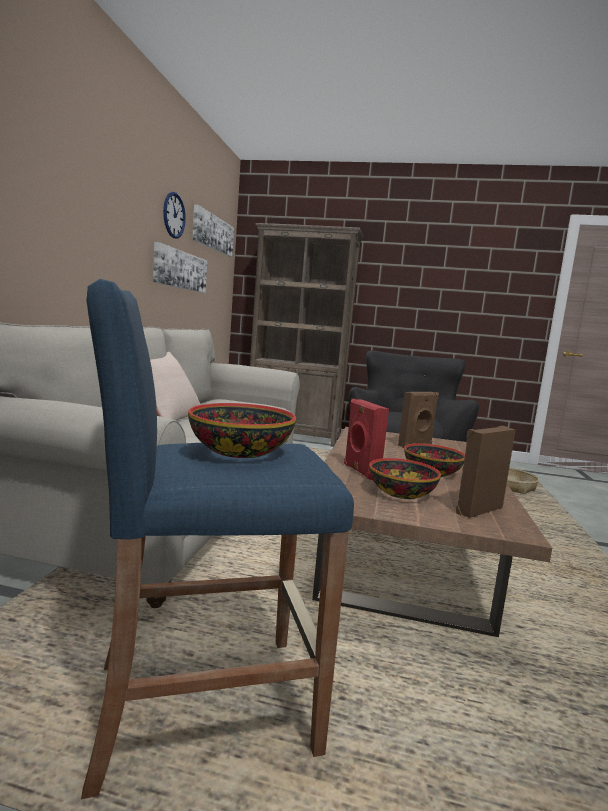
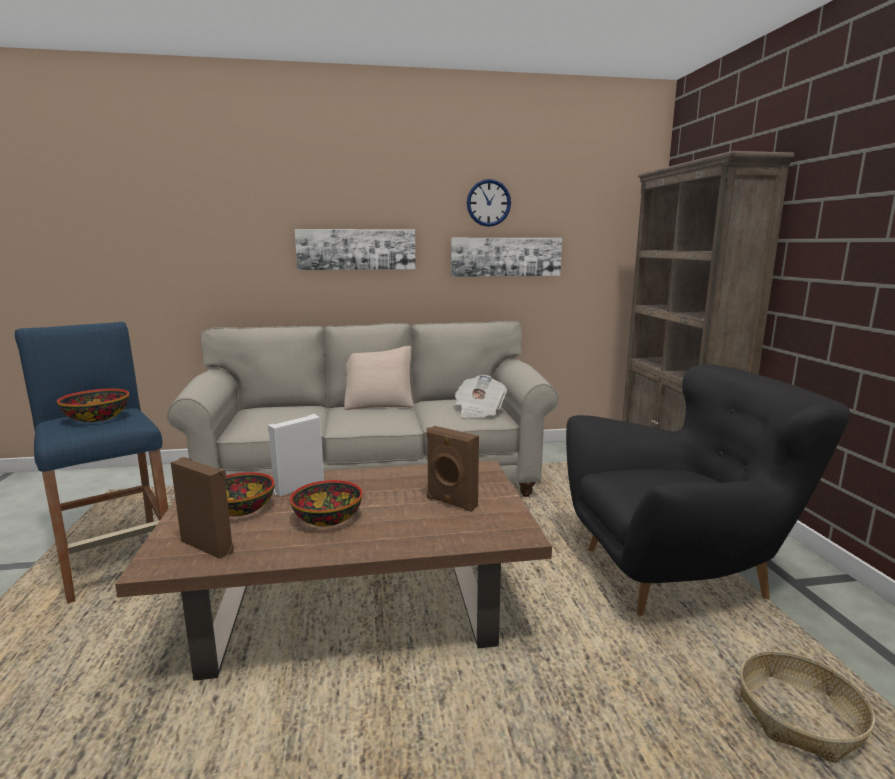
camera: 70 degrees right, 5 degrees up
picture [192,205,234,257] -> picture moved to [295,229,416,270]
red speaker [344,399,389,480] -> white speaker [267,414,324,496]
none -> newspaper [455,375,507,418]

